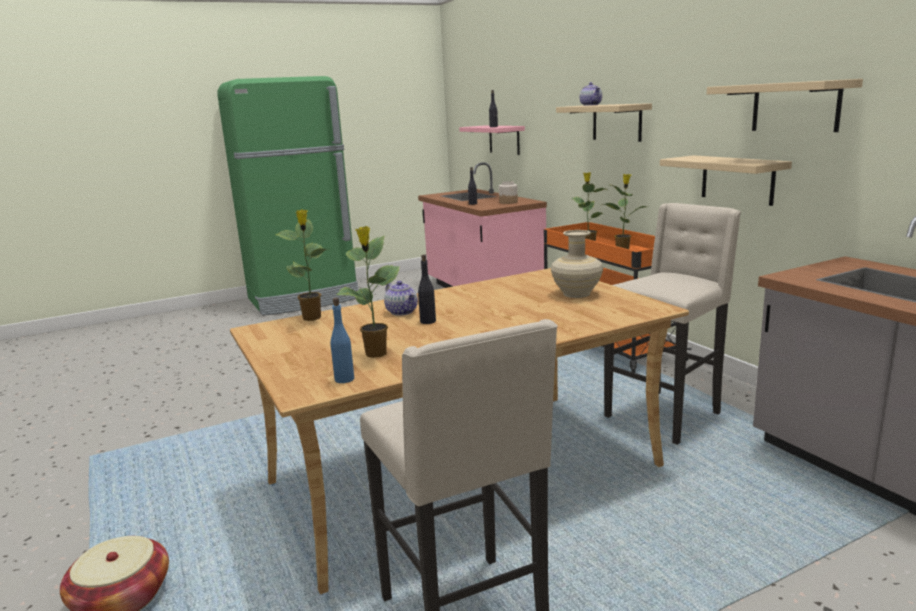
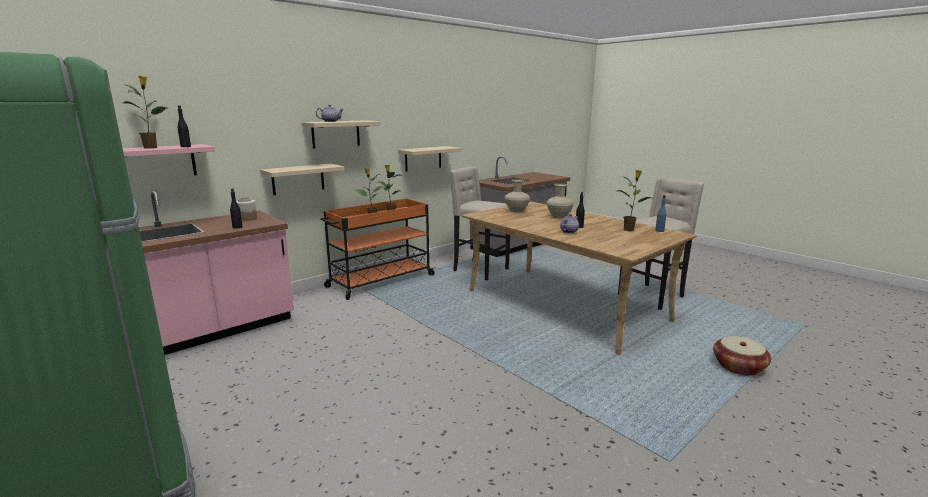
camera: 105 degrees left, 0 degrees up
potted plant [276,209,330,321] -> potted plant moved to [123,76,168,149]
beige shelf [707,79,863,132] -> beige shelf moved to [260,163,344,195]
none -> beige vase [547,184,574,219]

